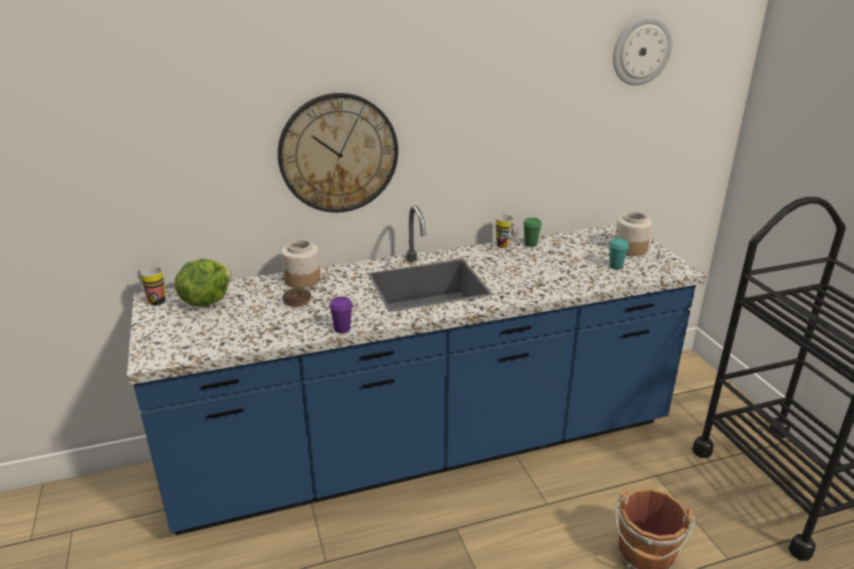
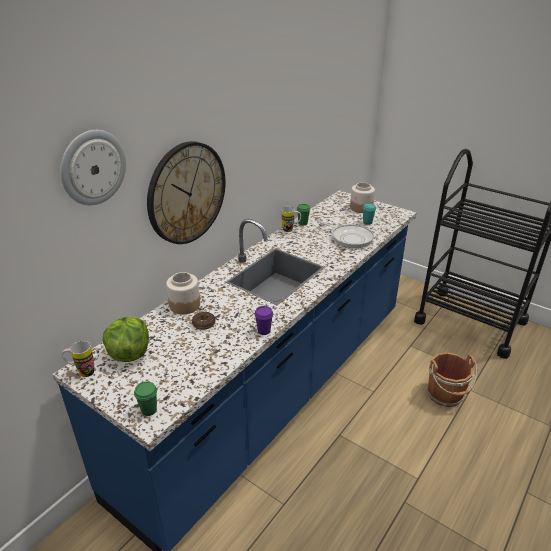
camera: 35 degrees left, 5 degrees up
wall clock [613,16,673,85] -> wall clock moved to [60,130,126,205]
none -> green cup [134,381,157,416]
none -> frying pan [317,220,374,248]

